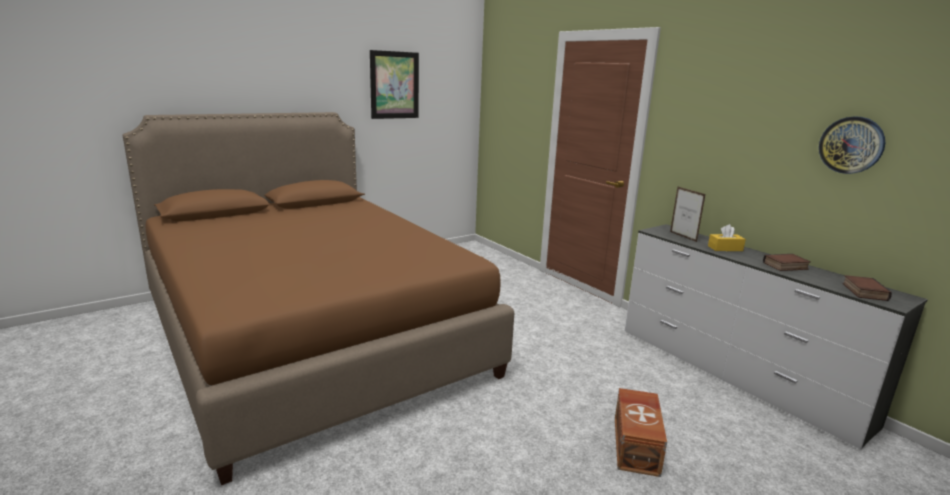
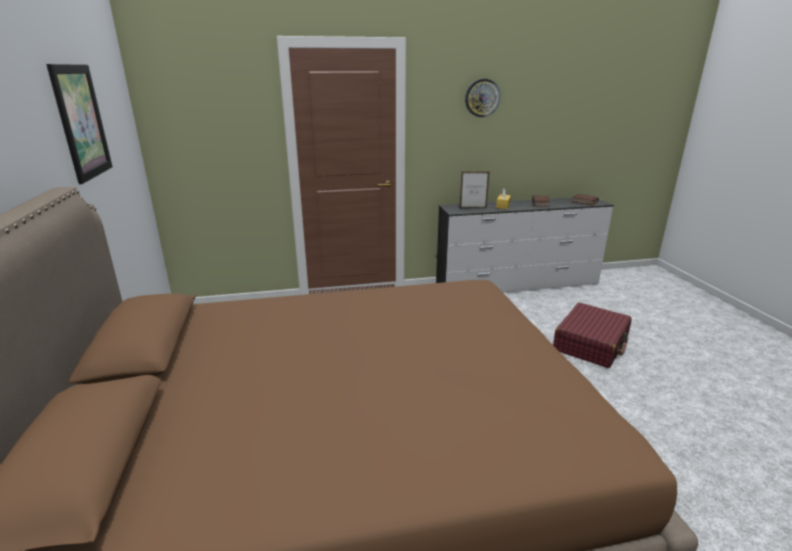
camera: 65 degrees left, 5 degrees up
brown storage box [615,388,667,477] -> red suitcase [553,303,632,368]
wall clock [819,116,885,174] -> wall clock moved to [465,79,500,117]

